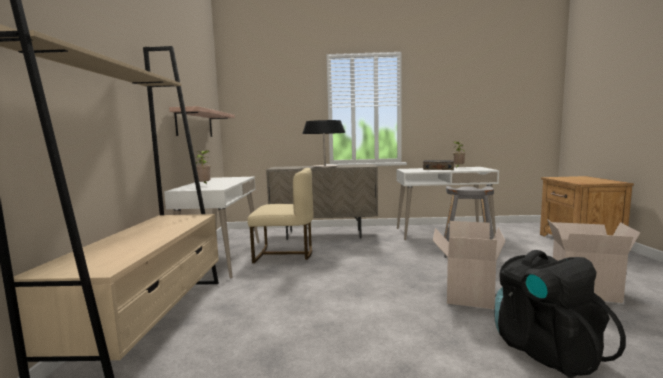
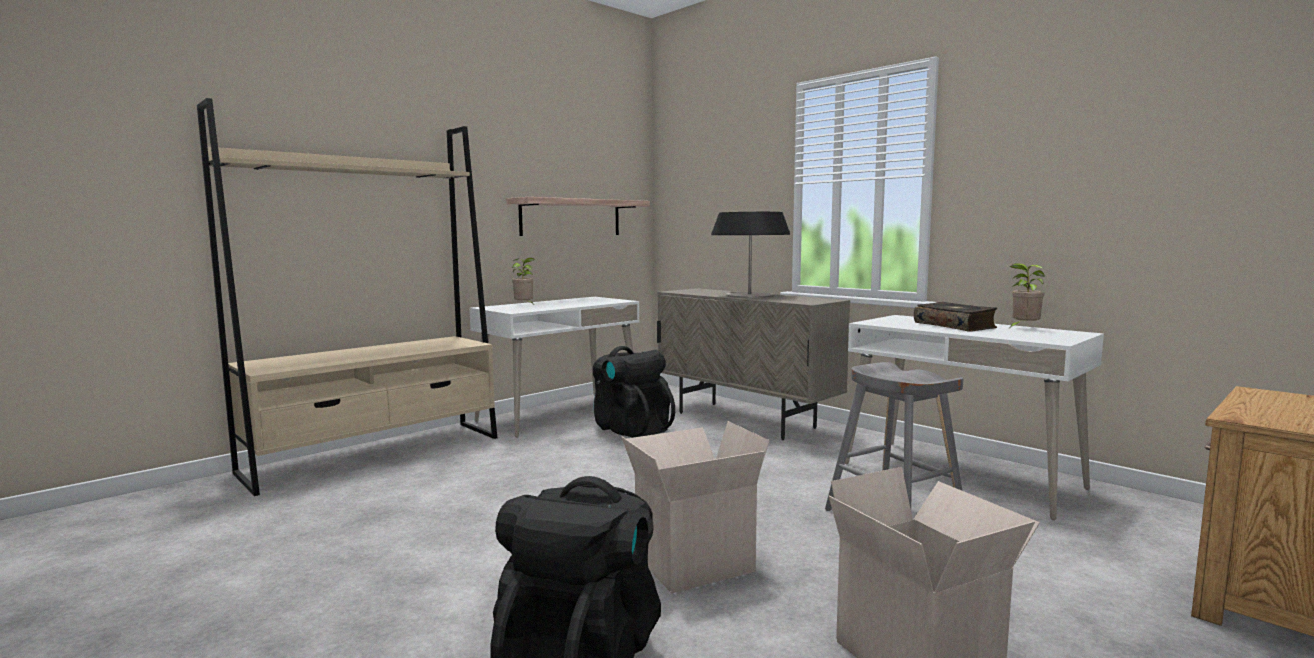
camera: 45 degrees right, 0 degrees up
beige chair [247,168,314,263] -> black backpack [593,346,675,438]

